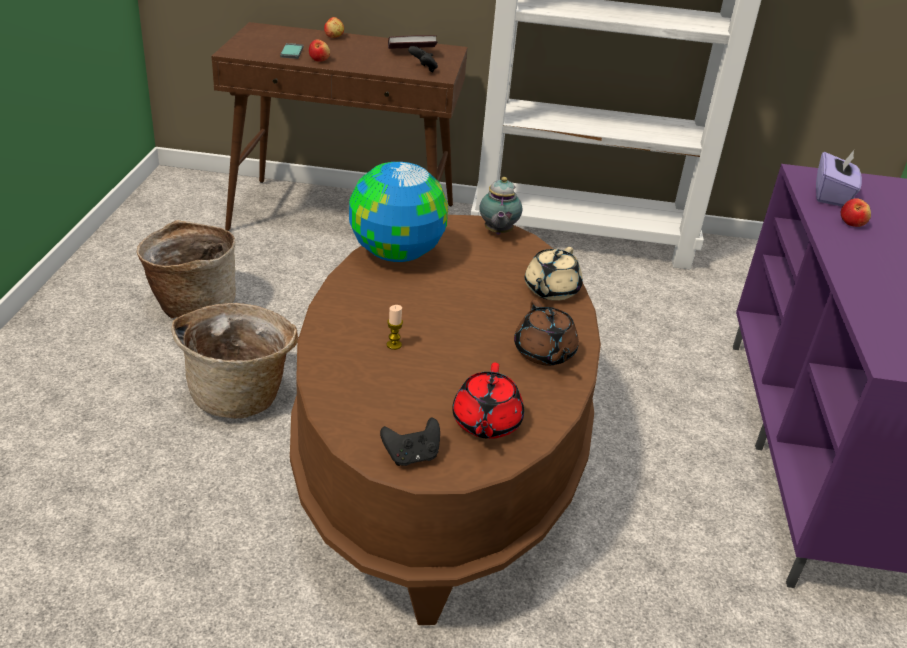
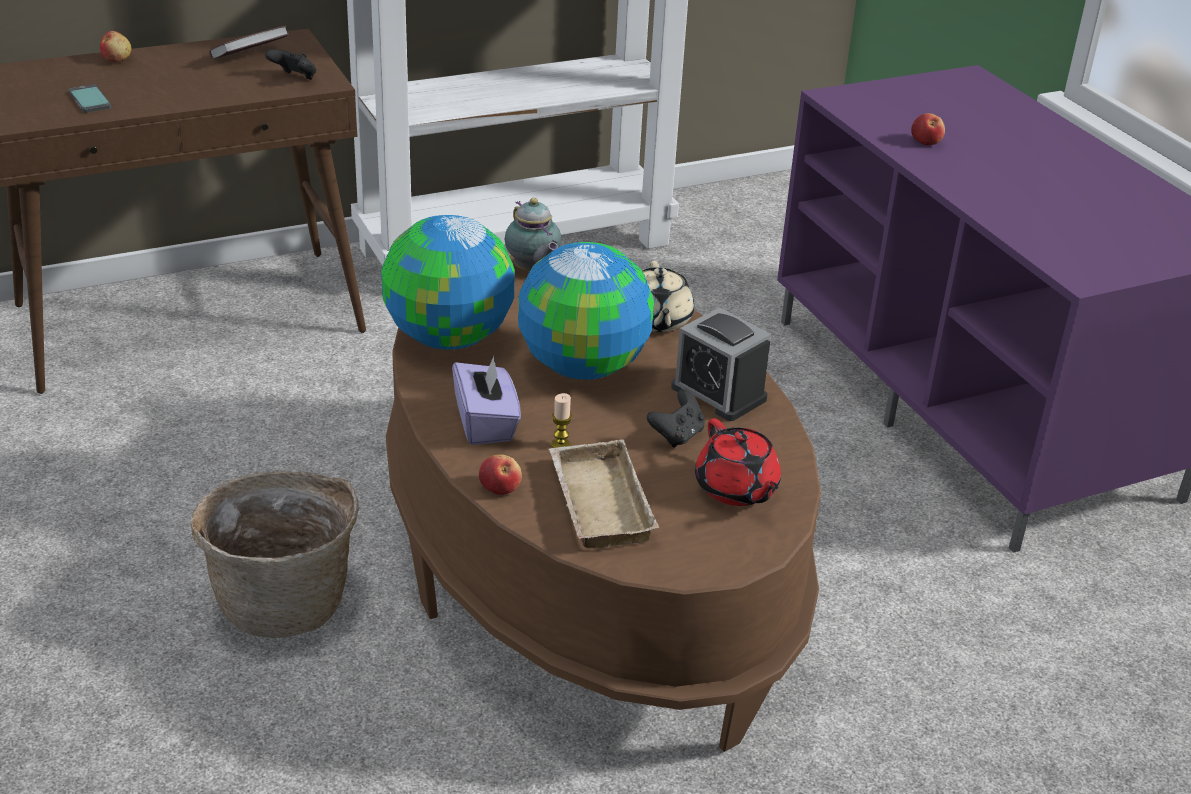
camera: 30 degrees left, 0 degrees up
basket [137,220,236,319] -> none
apple [309,39,330,62] -> apple moved to [479,454,522,495]
black game controller [380,417,440,466] -> black game controller moved to [647,389,705,448]
brown teapot [514,300,579,365] -> alarm clock [671,307,771,421]
purple tissue box [816,150,862,207] -> purple tissue box moved to [452,356,521,445]
none -> globe [518,242,654,380]
none -> beige tray [549,439,659,548]

